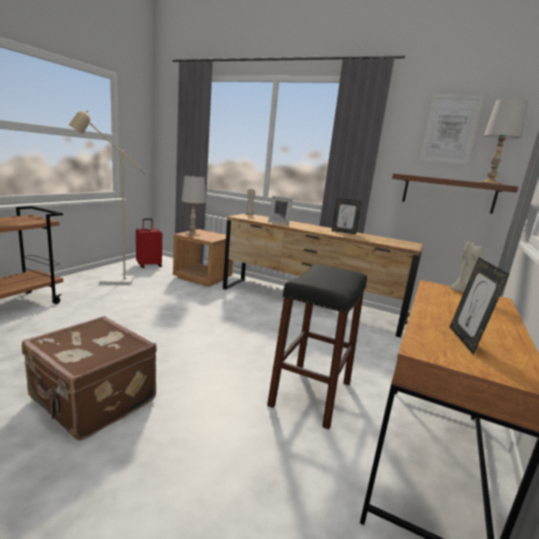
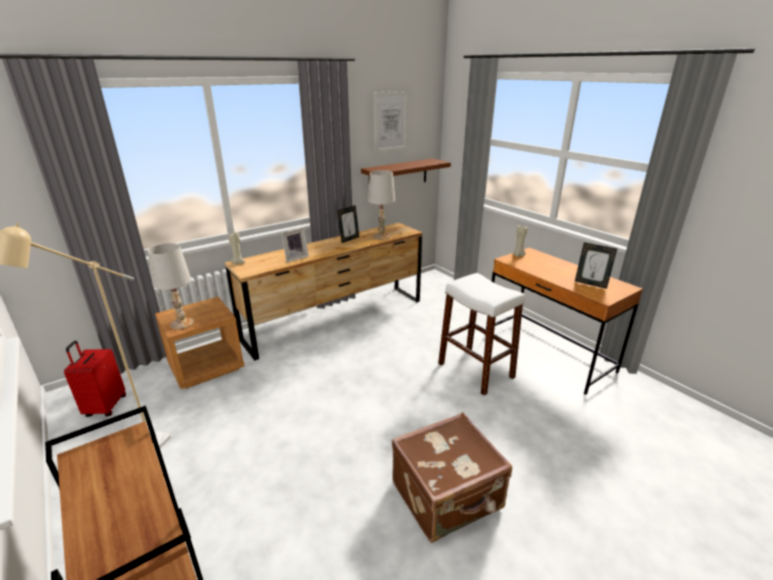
camera: 60 degrees left, 10 degrees up
black stool [267,264,367,430] -> white stool [438,273,525,396]
white table lamp [478,98,528,185] -> white table lamp moved to [368,170,395,240]

